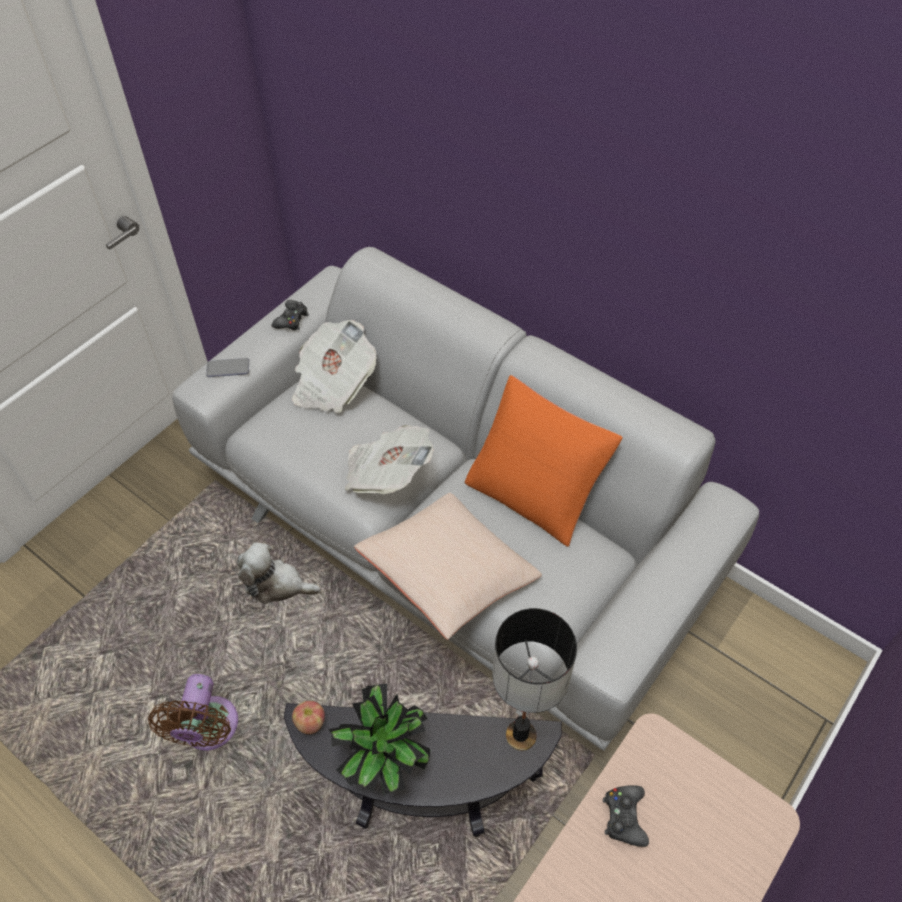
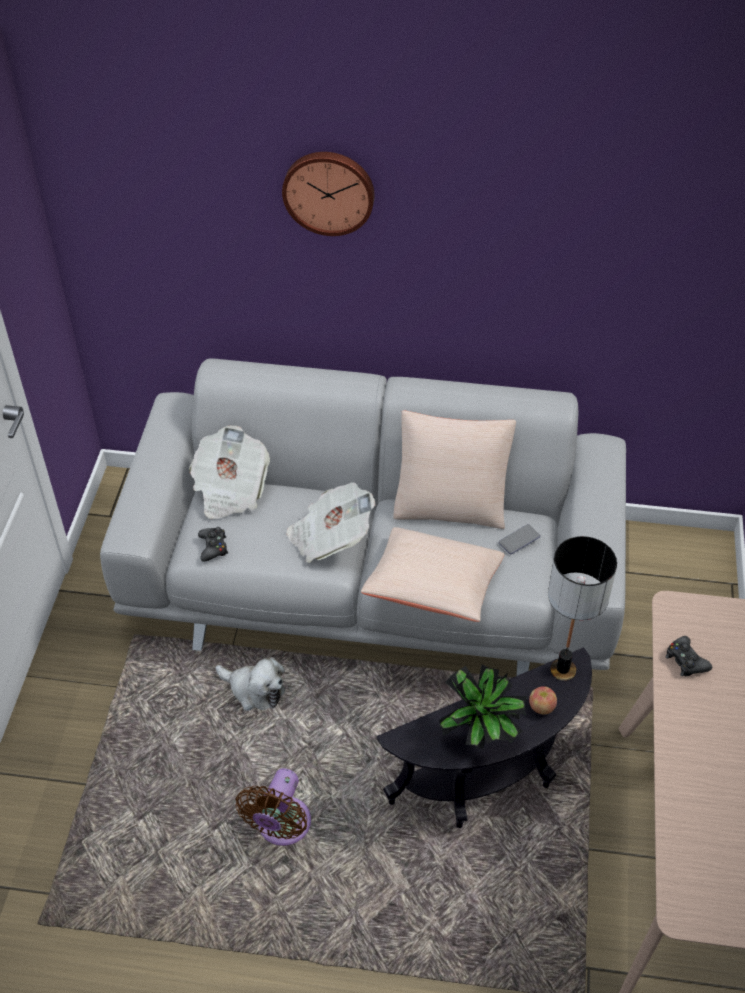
camera: 30 degrees left, 5 degrees down
brown fan [148,674,238,751] -> brown fan turned 45 degrees clockwise [236,768,311,846]
phone [206,358,249,377] -> phone moved to [499,524,541,554]
plush toy [237,542,321,604] -> plush toy turned 135 degrees counterclockwise [215,657,285,711]
black game controller [272,300,309,330] -> black game controller moved to [198,527,228,562]
apple [292,701,325,734] -> apple moved to [529,687,557,714]
orange pillow [465,375,623,547] -> beige pillow [393,411,516,529]
none -> wall clock [282,152,375,236]

